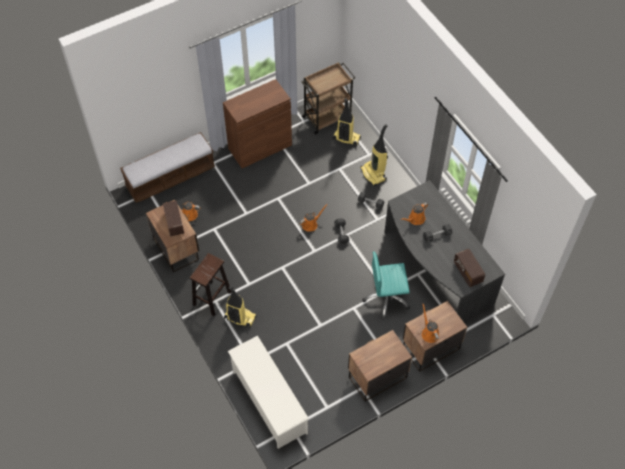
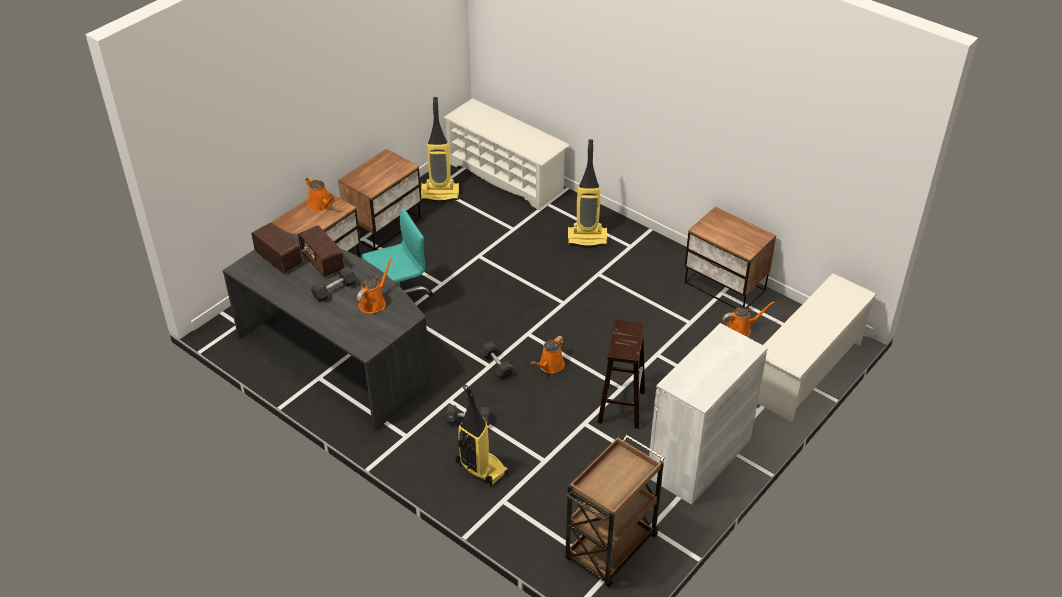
camera: 160 degrees right, 15 degrees down
bench [120,132,215,203] -> white shoe rack [758,273,877,422]
radio [163,200,184,237] -> radio moved to [298,225,344,277]
brown stool [190,253,231,316] -> brown stool moved to [598,320,645,429]
brown cabinet [223,79,292,168] -> white cabinet [649,323,768,505]
vacuum cleaner [333,98,361,146] -> vacuum cleaner moved to [421,97,459,202]

